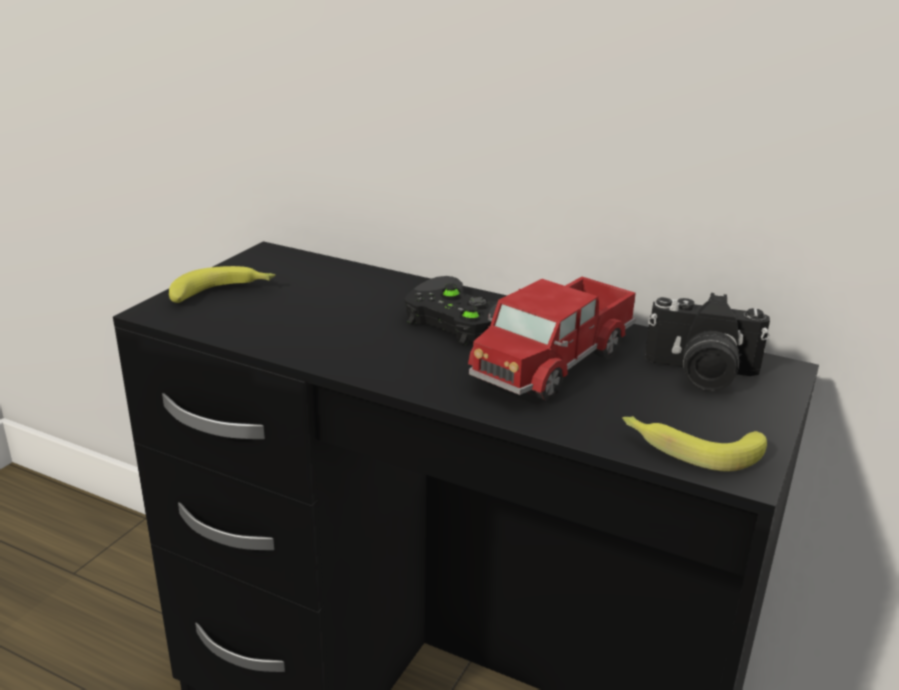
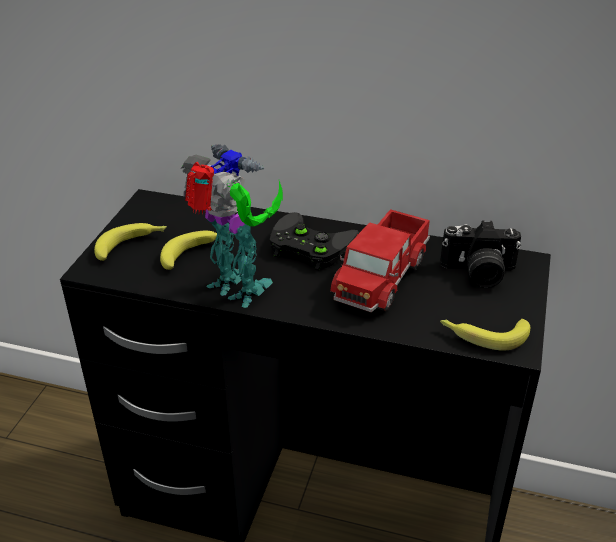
camera: 10 degrees left, 10 degrees up
none -> banana [160,231,217,270]
none -> toy robot [180,144,283,308]

